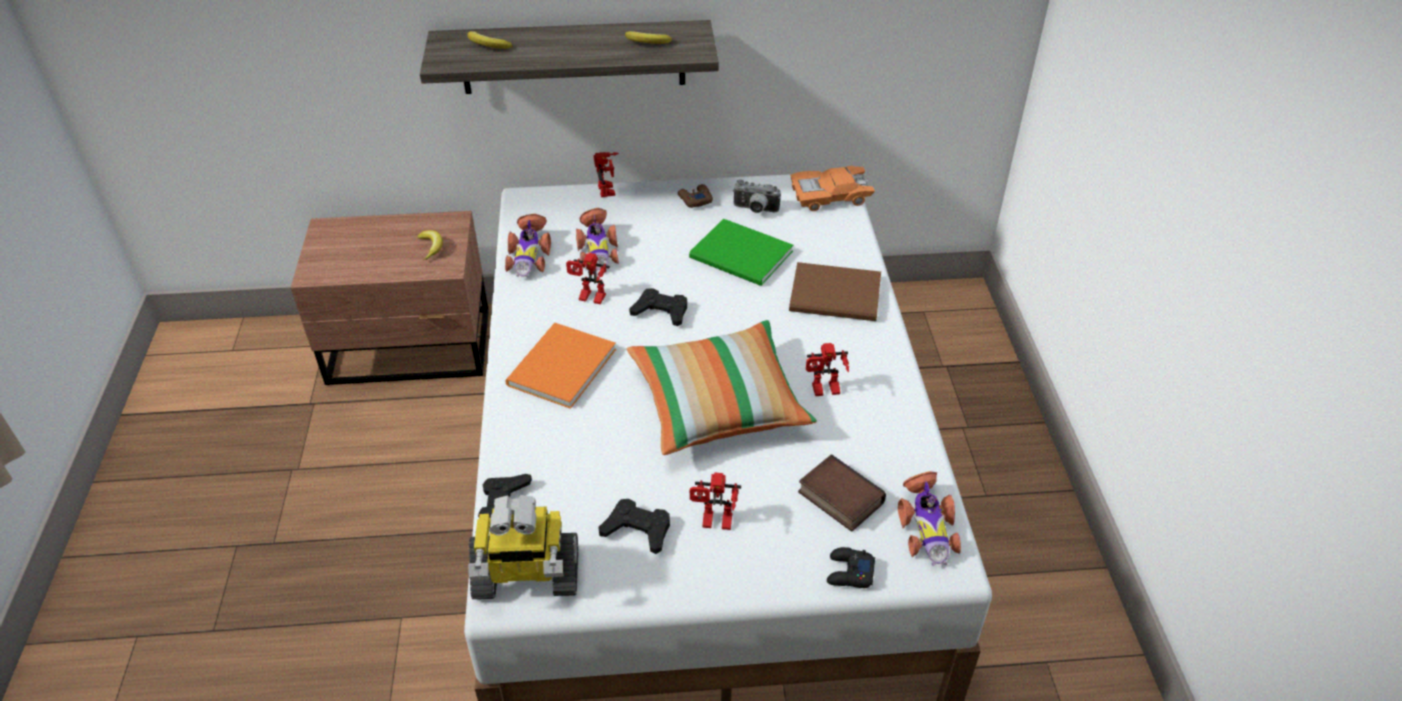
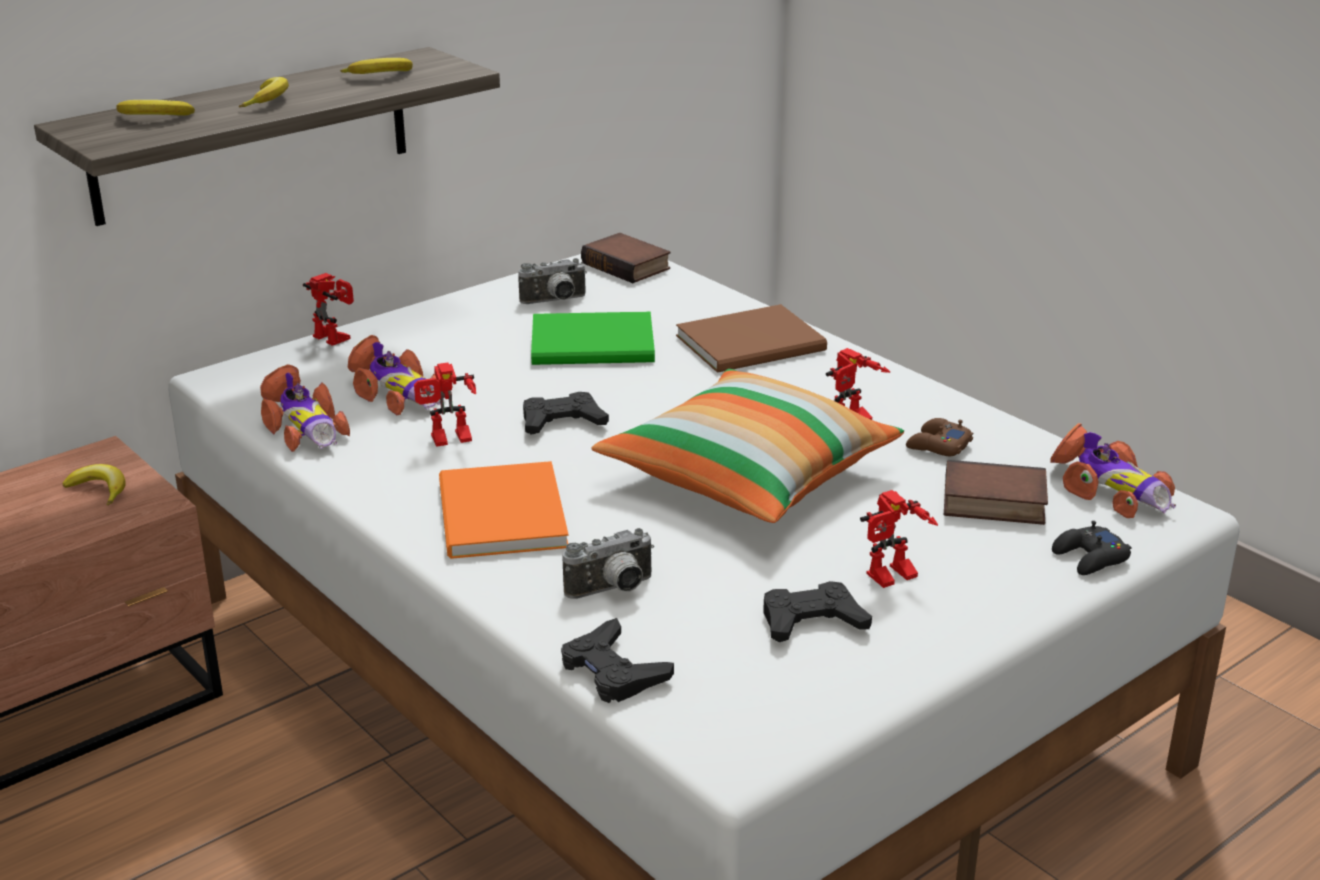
camera: 35 degrees left, 15 degrees down
toy robot [468,495,578,599] -> none
brown game controller [678,184,713,208] -> brown game controller moved to [906,418,973,456]
orange toy car [790,166,875,211] -> book [581,233,670,283]
none -> banana [239,77,289,108]
none -> camera [563,528,654,599]

